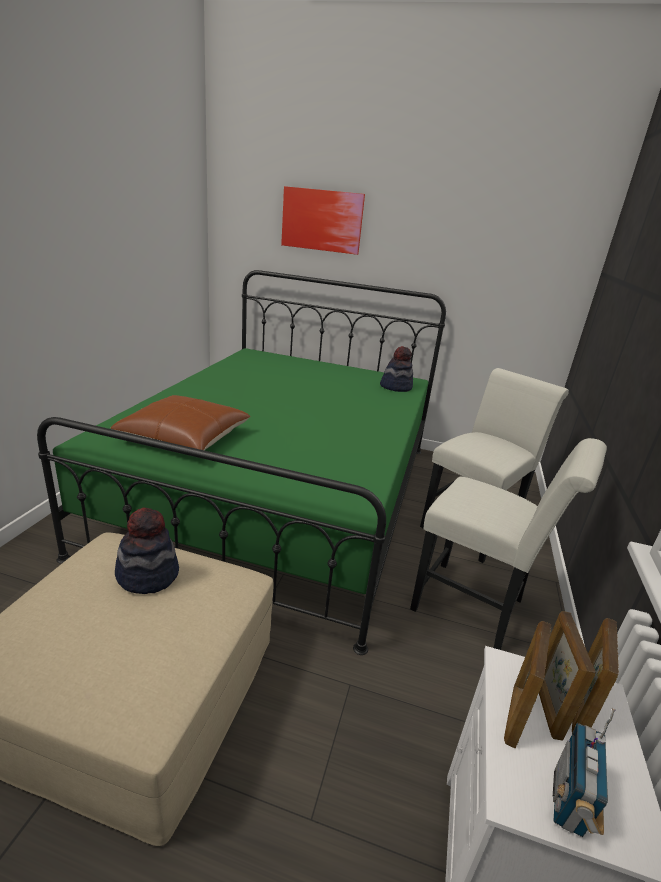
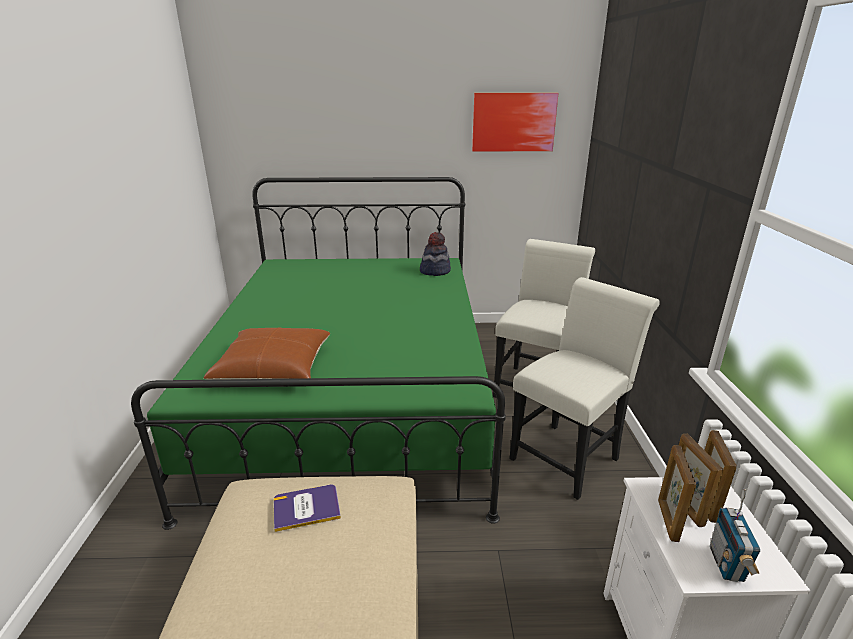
camera: 15 degrees left, 0 degrees up
hat [115,508,179,594] -> book [274,485,341,532]
picture [281,186,365,255] -> picture moved to [472,93,558,152]
white chair [410,438,607,650] -> white chair turned 60 degrees counterclockwise [509,277,660,500]

